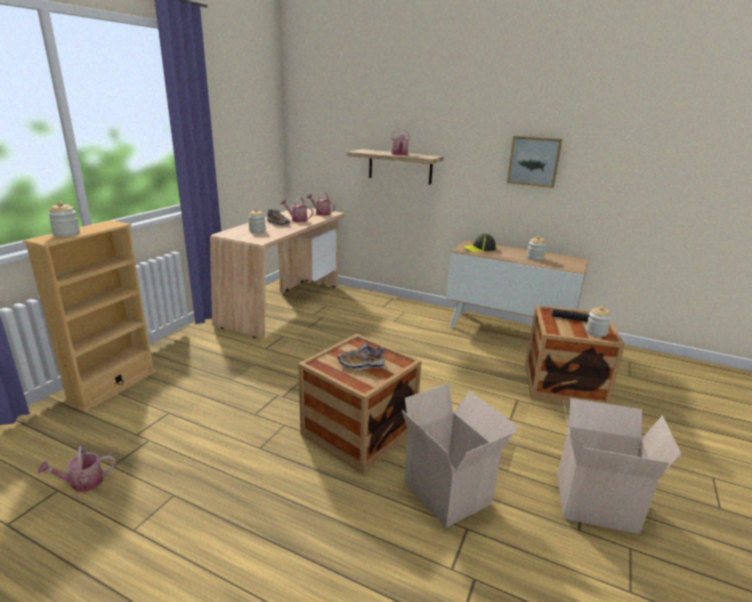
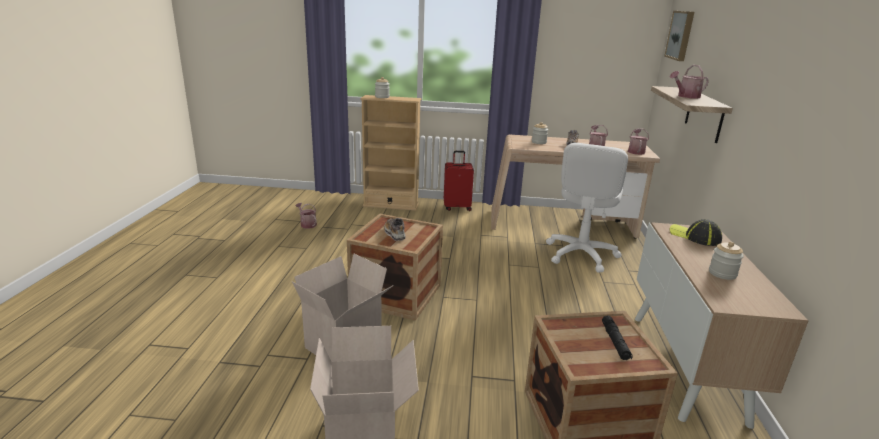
camera: 70 degrees right, 0 degrees up
picture [507,136,562,188] -> picture moved to [664,11,694,61]
jar [586,306,612,337] -> none
none -> red suitcase [444,151,474,211]
none -> white office chair [546,143,628,272]

